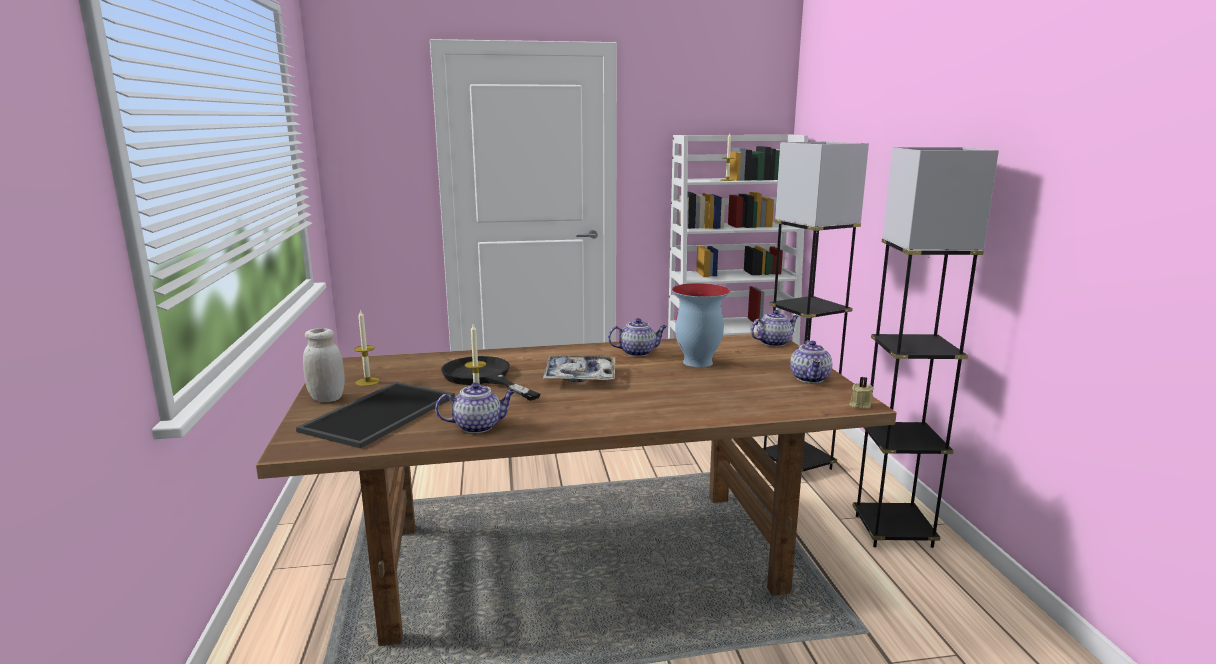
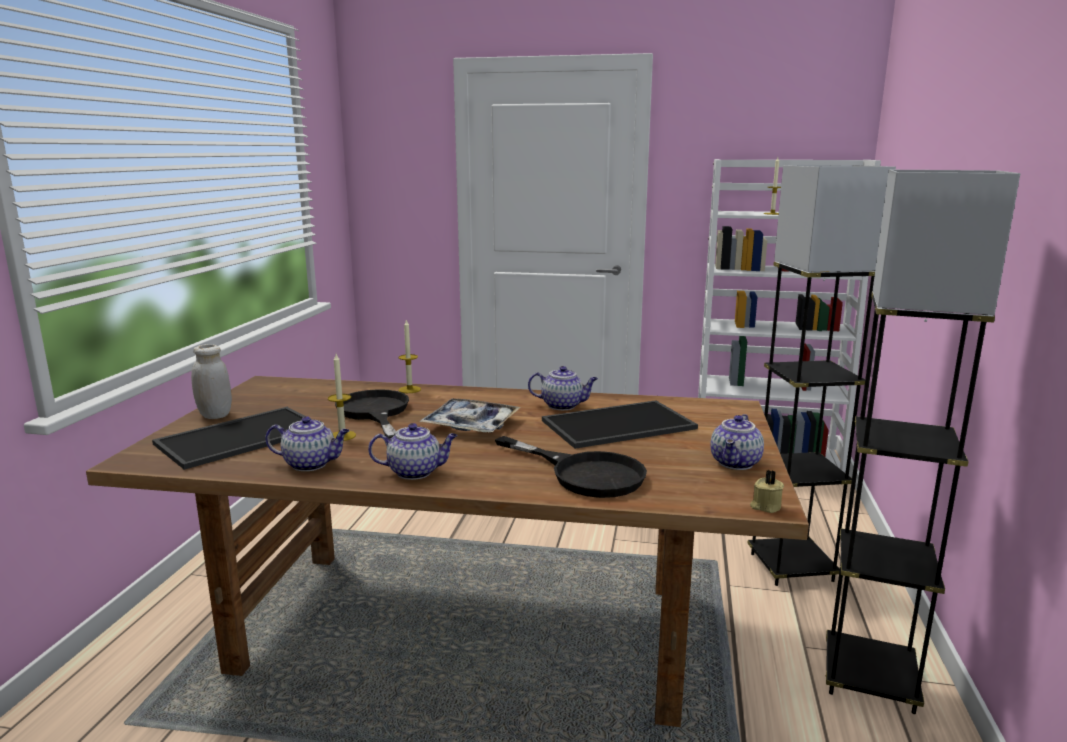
camera: 20 degrees right, 0 degrees up
candle [354,309,380,386] -> candle moved to [399,320,421,393]
vase [672,283,730,367] -> tray [542,400,698,449]
teapot [750,310,799,347] -> teapot moved to [368,423,458,480]
none -> black frying pan [495,436,647,498]

